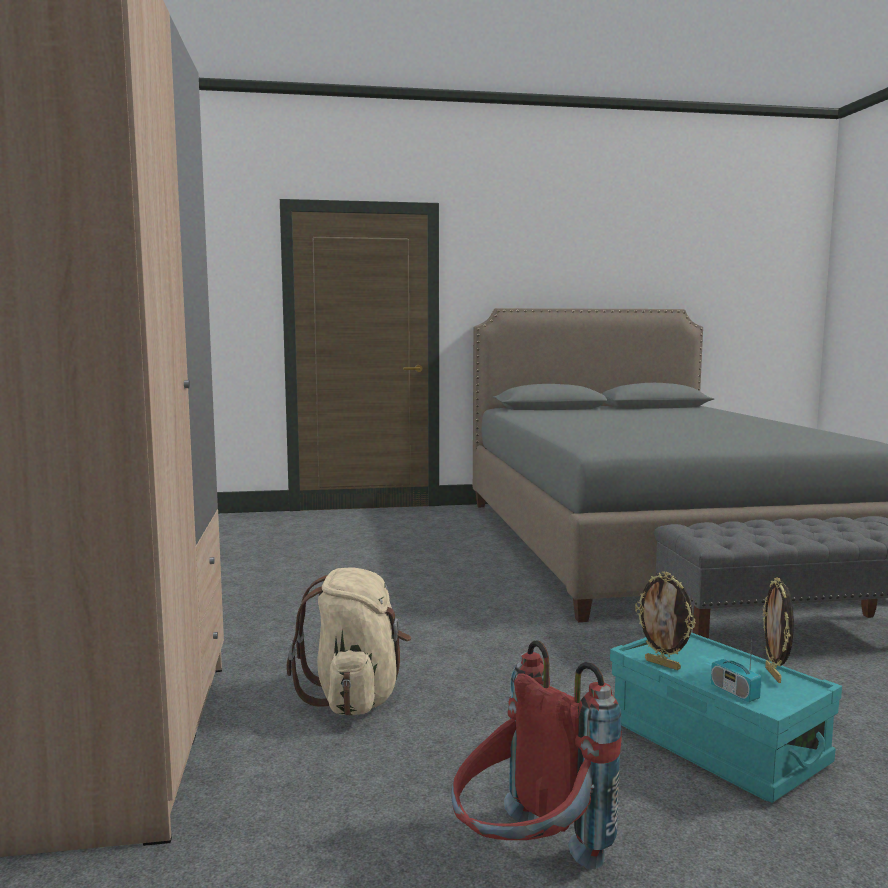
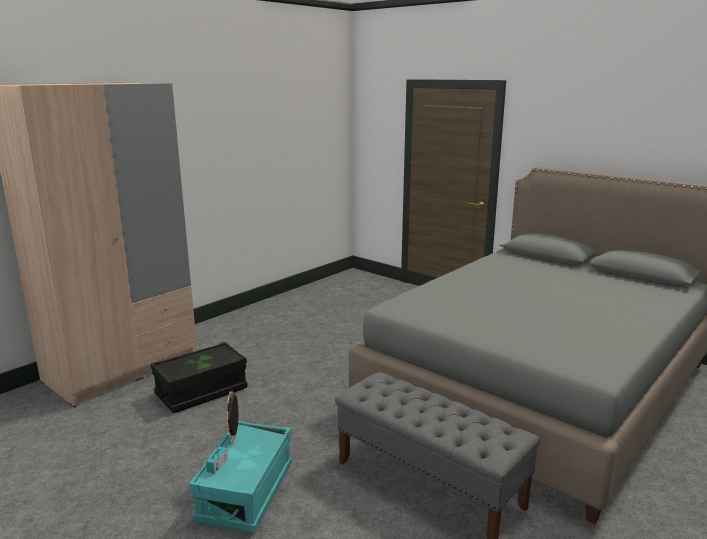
camera: 50 degrees right, 10 degrees up
beige backpack [286,567,411,716] -> black storage box [151,342,248,413]
red backpack [451,640,622,869] -> none
picture frame [763,577,794,683] -> none

